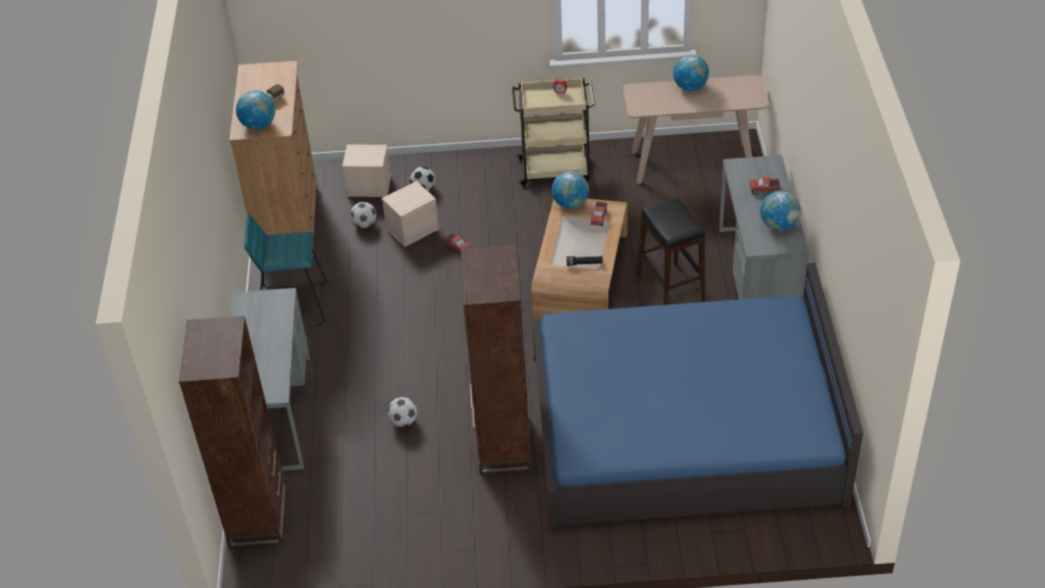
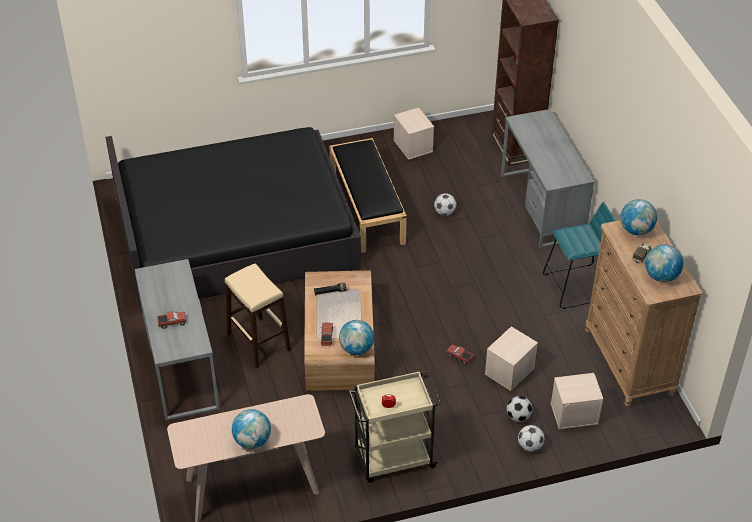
camera: 165 degrees right, 0 degrees up
football [350,202,377,228] -> football moved to [518,425,544,452]
brown bookcase [461,244,532,474] -> black bench [330,138,407,253]
blue bed [532,263,863,529] -> black bed [105,127,361,313]
black stool [637,198,705,305] -> beige stool [225,264,291,368]
globe [760,191,801,231] -> globe moved to [645,245,683,282]
none -> beige storage box [394,107,434,160]

